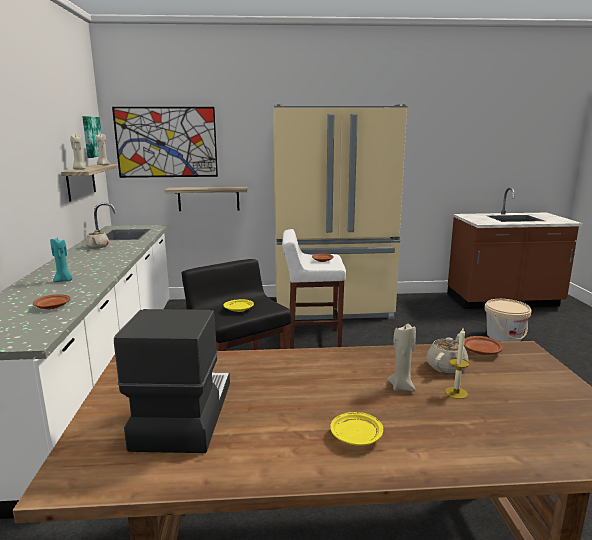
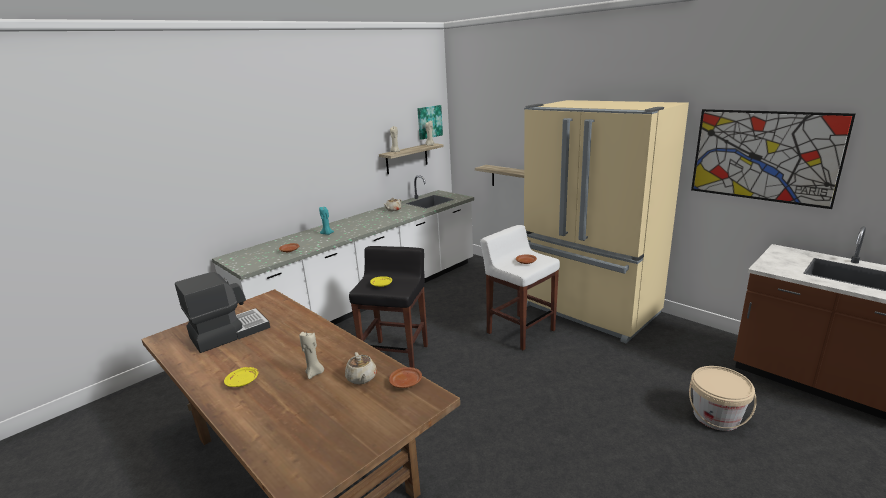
camera: 50 degrees right, 5 degrees up
picture [112,107,218,178] -> picture moved to [691,109,856,209]
beige teapot [426,333,469,374] -> beige teapot turned 75 degrees clockwise [345,352,377,384]
candle [445,328,470,399] -> none

